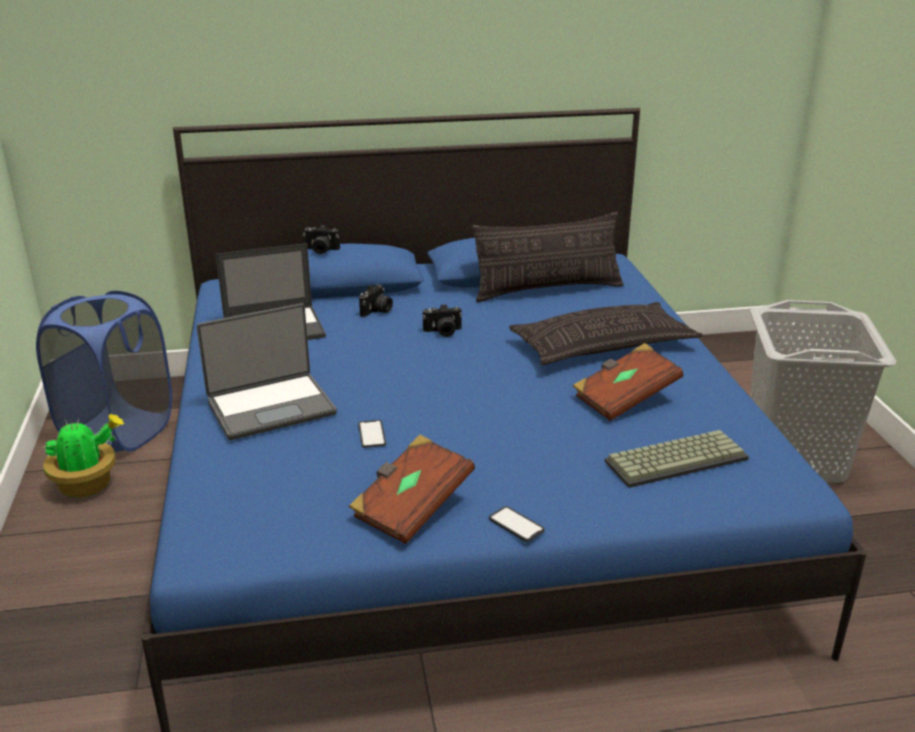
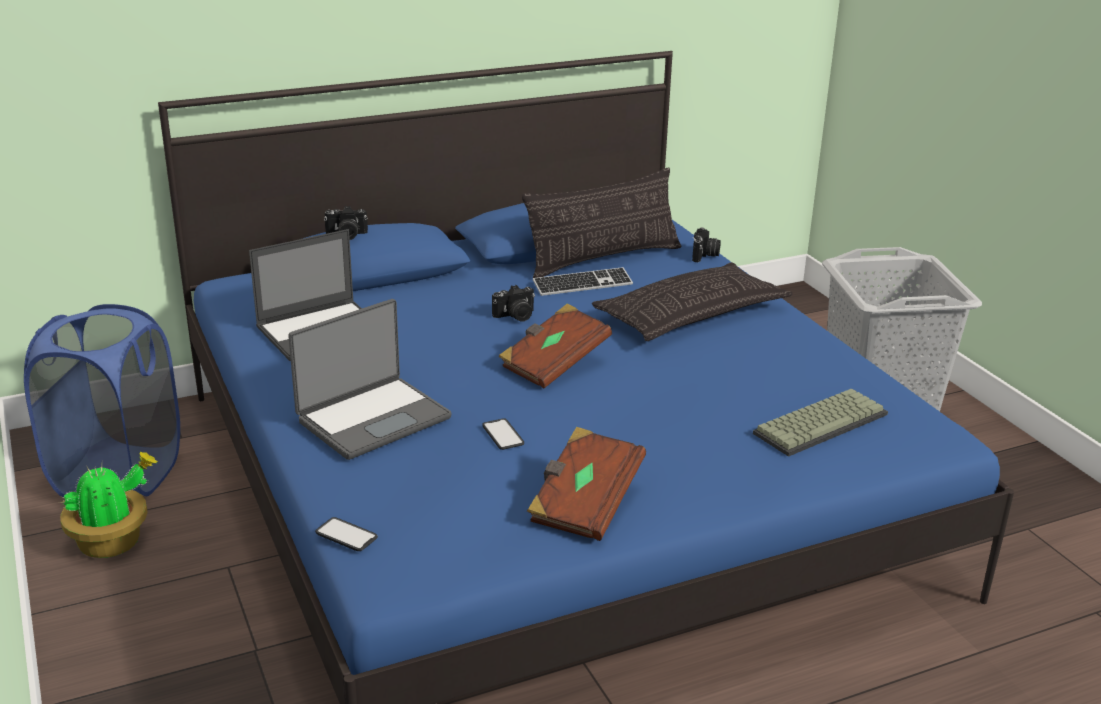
camera: 15 degrees left, 0 degrees up
camera [359,284,393,317] -> camera moved to [692,228,721,262]
phone [489,506,545,542] -> phone moved to [315,517,378,551]
brown book [573,343,683,421] -> brown book moved to [498,303,612,388]
none -> keyboard [533,267,633,296]

